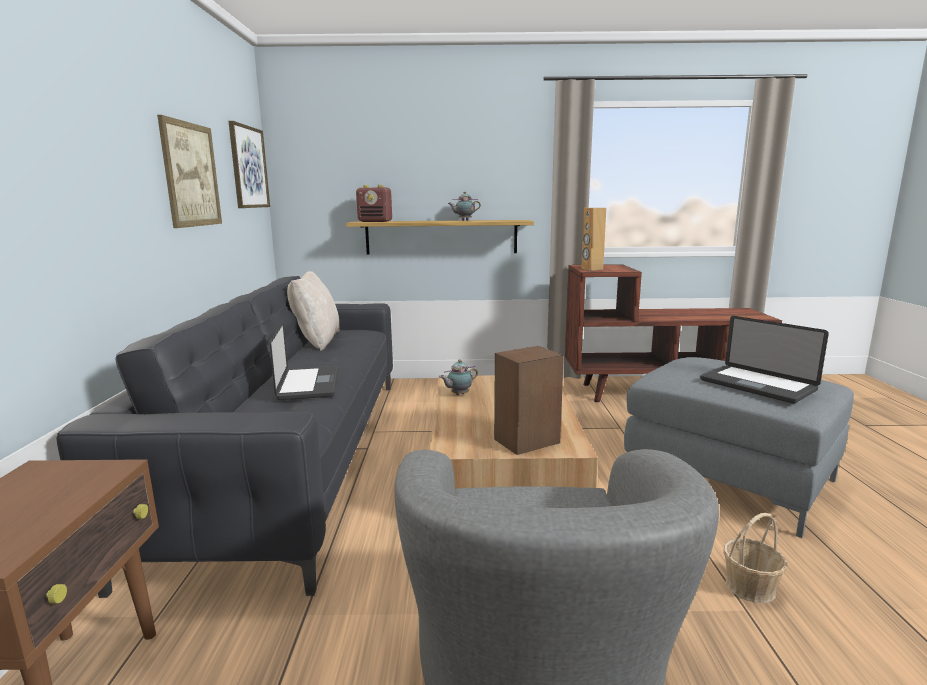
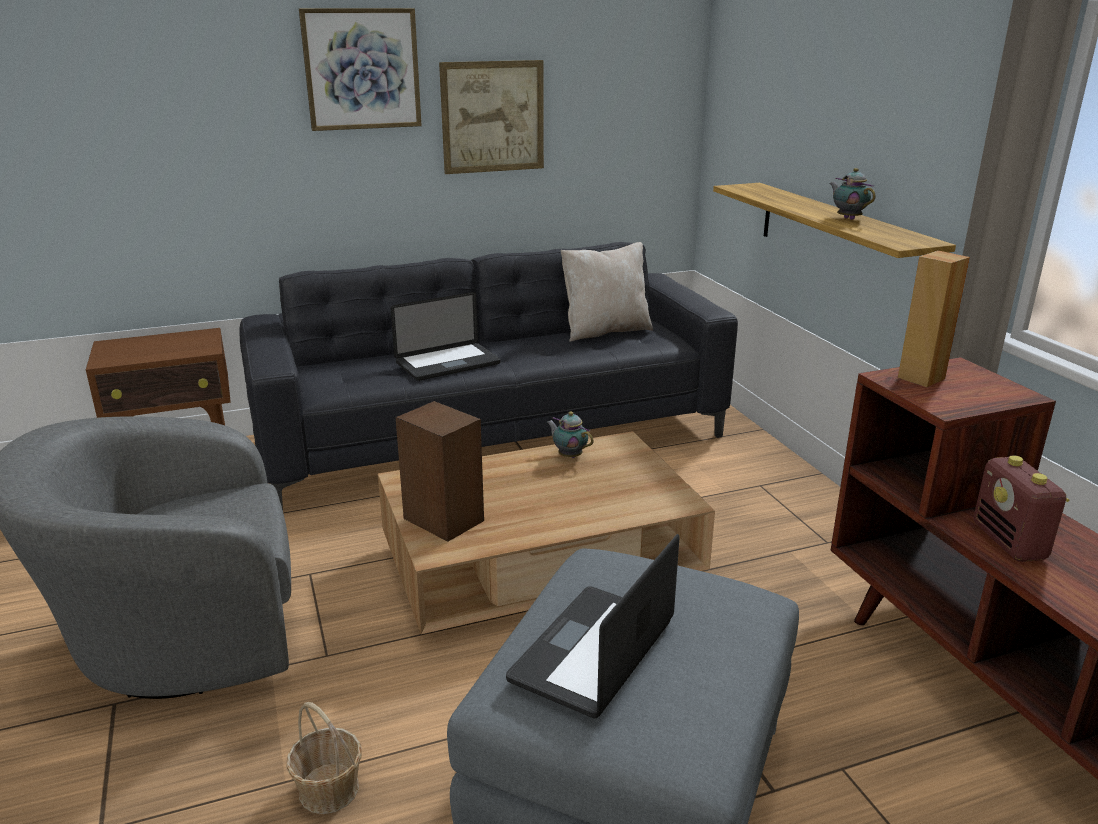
camera: 70 degrees right, 10 degrees up
picture [228,121,270,208] -> picture moved to [299,8,422,131]
radio [356,185,392,222] -> radio moved to [974,455,1069,562]

